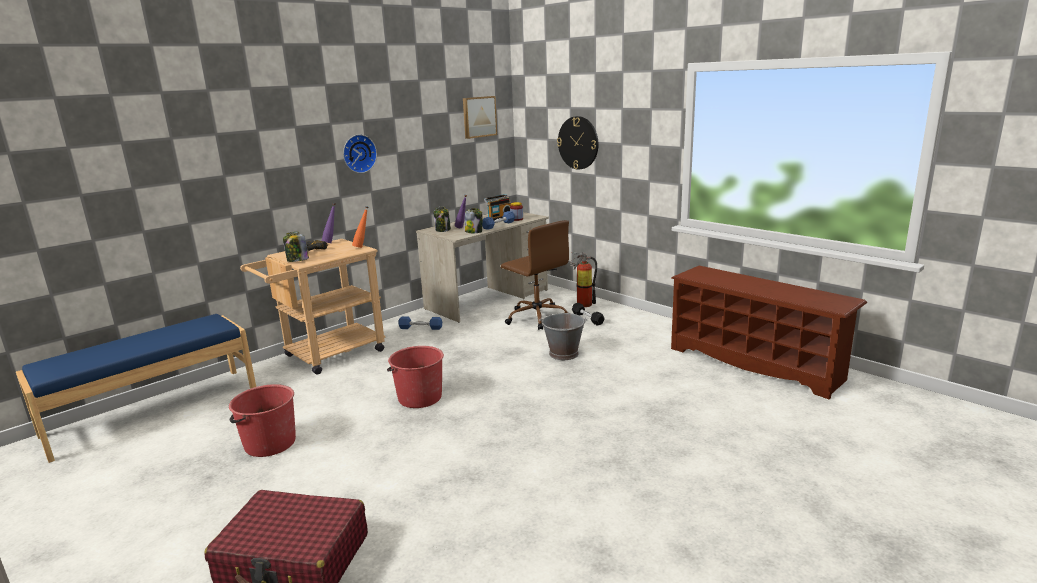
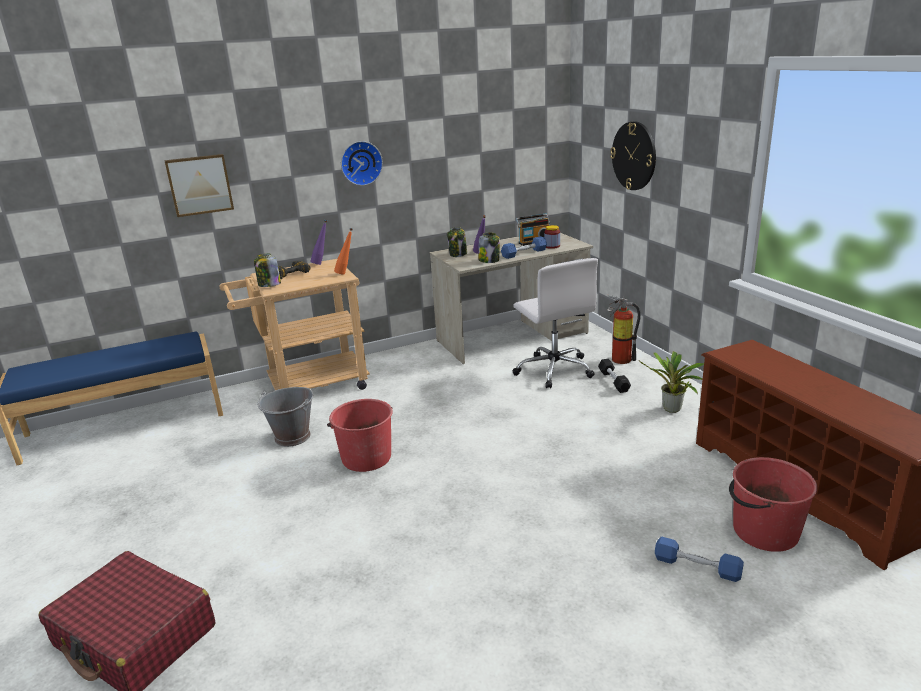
camera: 20 degrees right, 5 degrees up
red bucket [229,384,296,457] -> red bucket moved to [729,457,817,552]
blue dumbbell [398,316,442,330] -> blue dumbbell moved to [655,537,744,582]
picture [463,96,497,139] -> picture moved to [164,154,234,217]
brown office chair [501,220,569,330] -> white office chair [512,258,598,388]
grey bucket [539,313,587,360] -> grey bucket moved to [257,387,313,447]
none -> potted plant [638,351,704,413]

